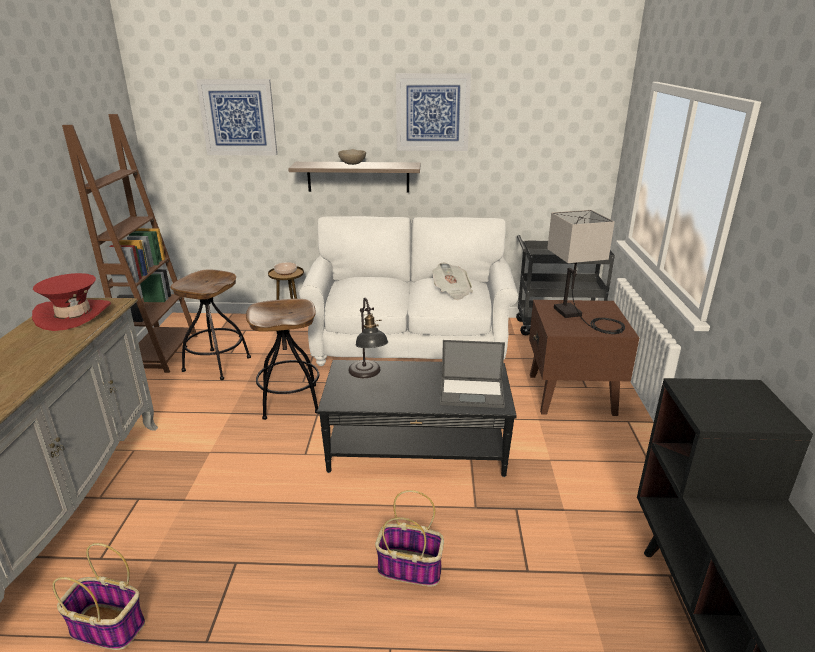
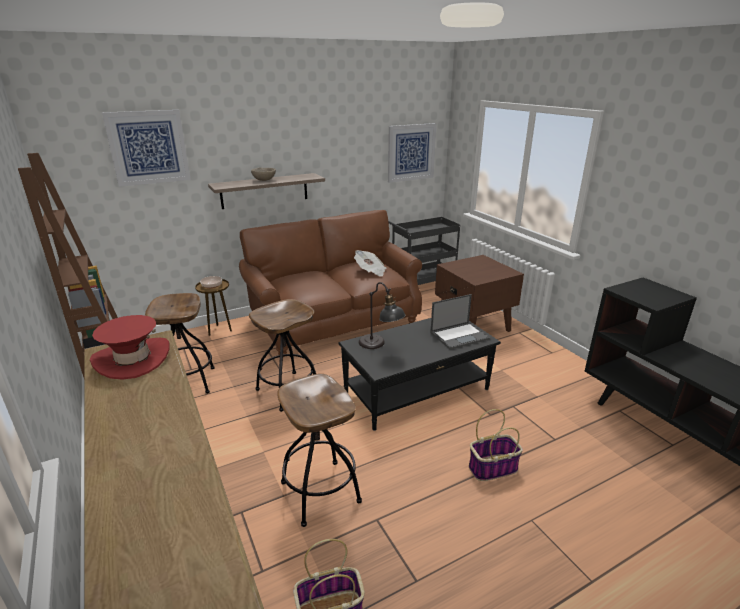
camera: 30 degrees left, 0 degrees up
white sofa [299,216,518,366] -> brown sofa [239,210,422,357]
picture [396,73,471,151] -> picture moved to [388,123,436,183]
table lamp [547,210,625,334] -> none
none -> brown stool [277,374,362,527]

